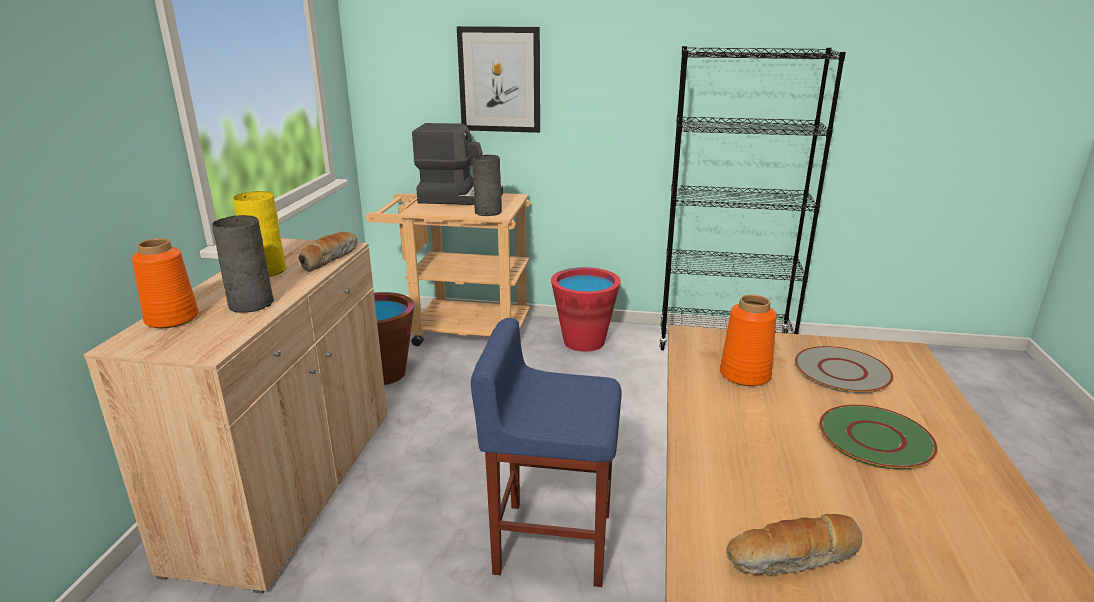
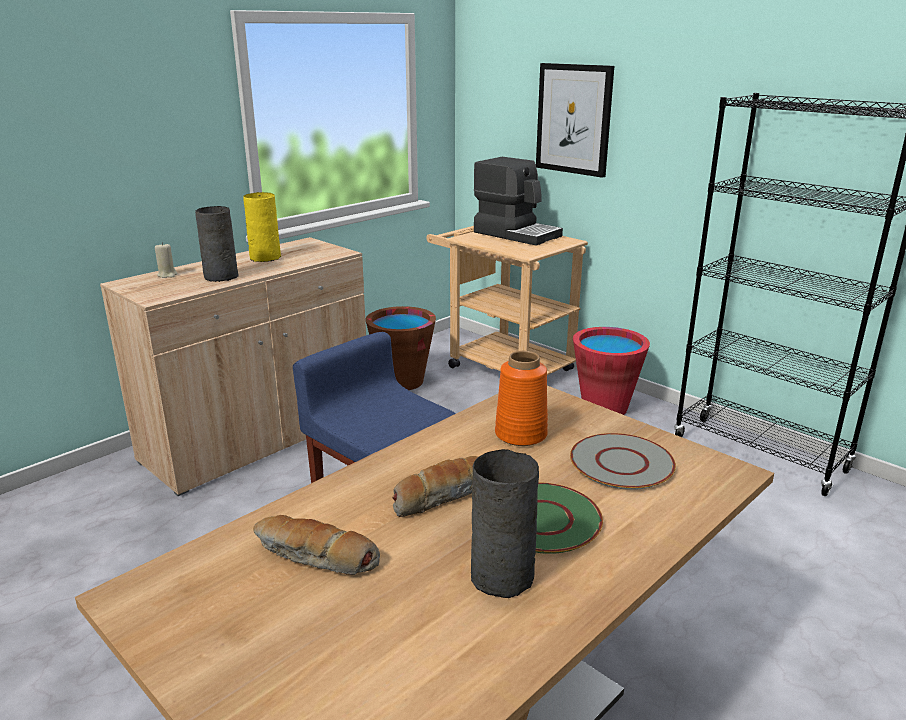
camera: 35 degrees right, 0 degrees up
orange vase [132,238,199,328] -> beige candle [155,242,177,278]
bread [298,231,357,272] -> bread moved to [392,456,478,517]
grey vase [473,155,502,216] -> grey vase moved to [471,449,539,598]

